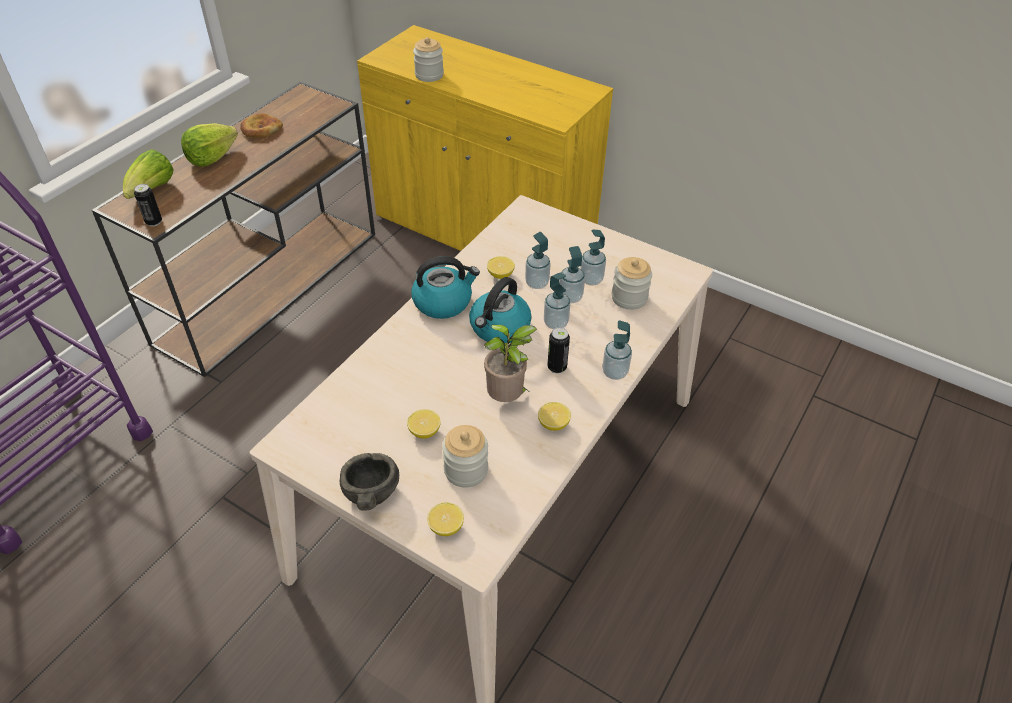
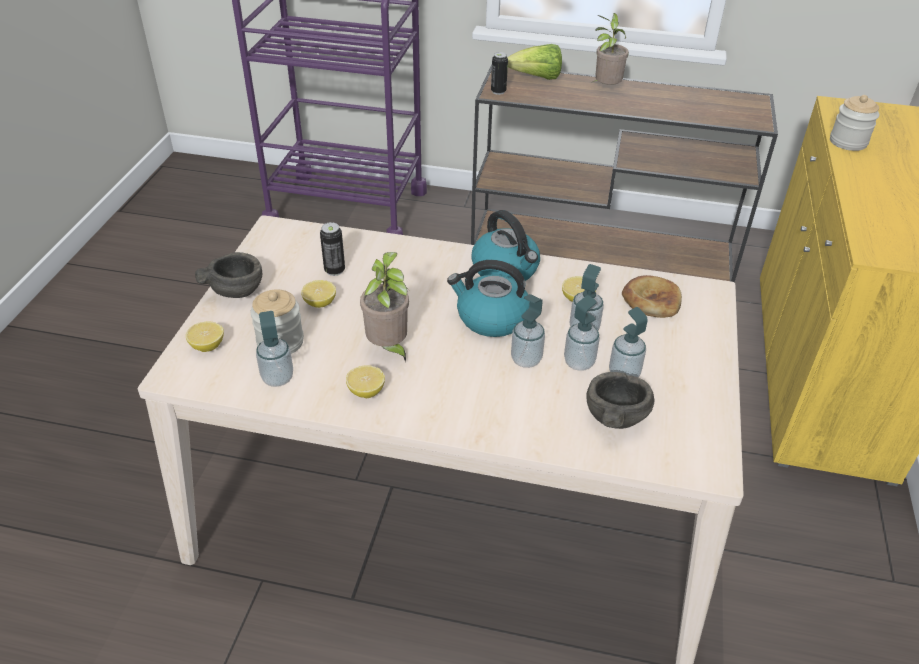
camera: 70 degrees right, 5 degrees down
lettuce [181,123,238,167] -> potted plant [593,13,629,85]
bread [240,113,283,138] -> bread moved to [622,275,682,318]
can [547,327,570,374] -> can moved to [320,222,345,276]
soap dispenser [602,320,632,380] -> soap dispenser moved to [256,311,293,387]
jar [612,257,652,310] -> grey bowl [586,372,655,429]

